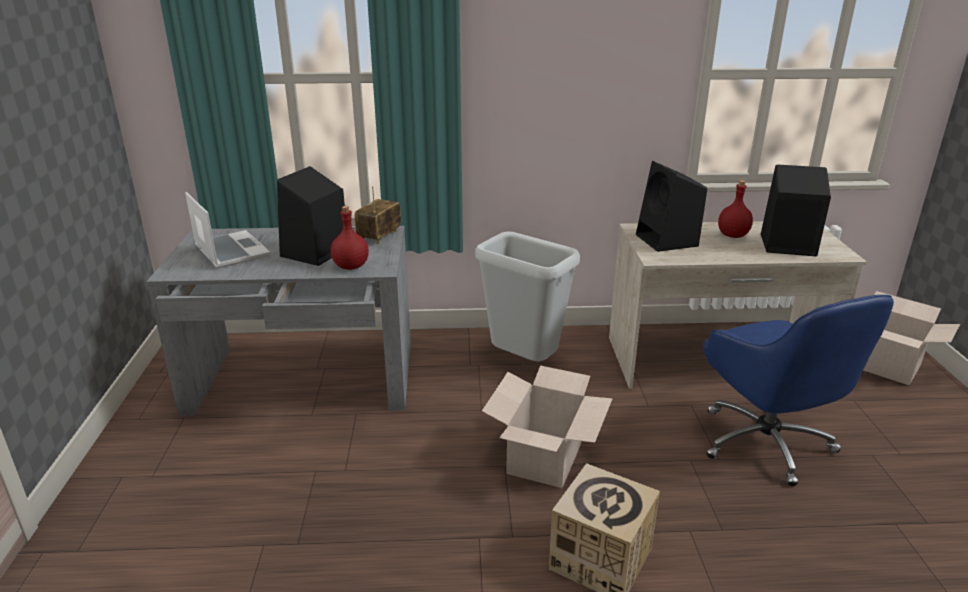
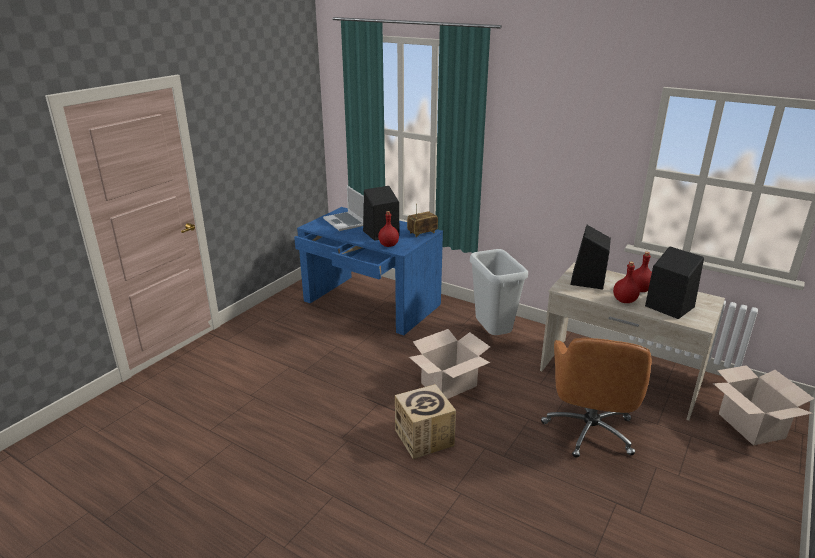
camera: 35 degrees right, 0 degrees up
grey desk [146,226,411,416] -> blue desk [294,207,443,335]
laptop [185,192,271,268] -> laptop turned 150 degrees clockwise [323,186,364,231]
blue office chair [703,295,894,486] -> brown office chair [541,338,652,458]
none -> red bottle [613,262,640,303]

